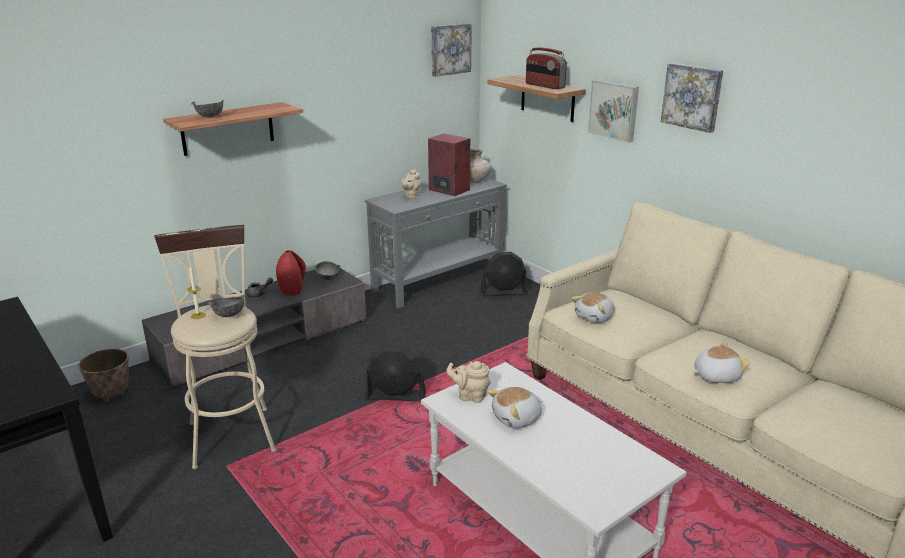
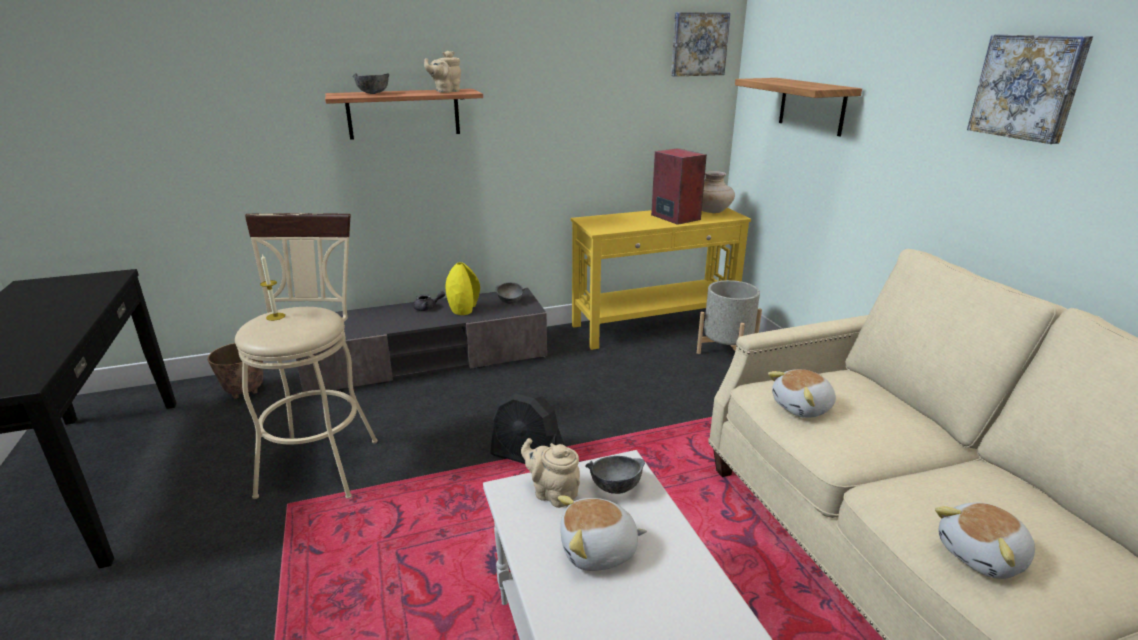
camera: 20 degrees right, 0 degrees up
grey bowl [207,295,245,317] -> grey bowl moved to [585,456,645,494]
red vase [276,250,306,296] -> yellow vase [445,262,480,315]
grey console table [365,177,507,309] -> yellow console table [571,208,751,350]
beige teapot [401,169,421,199] -> beige teapot moved to [424,51,461,93]
black fan [481,252,527,297] -> grey planter [697,280,762,354]
radio [526,48,567,89] -> none
picture [588,80,639,143] -> none
plush toy [693,342,751,383] -> plush toy turned 150 degrees clockwise [935,502,1035,579]

